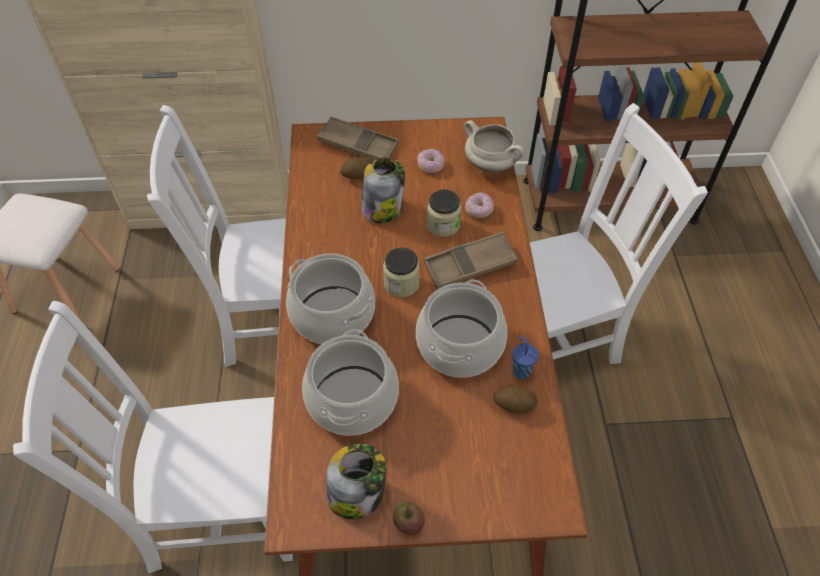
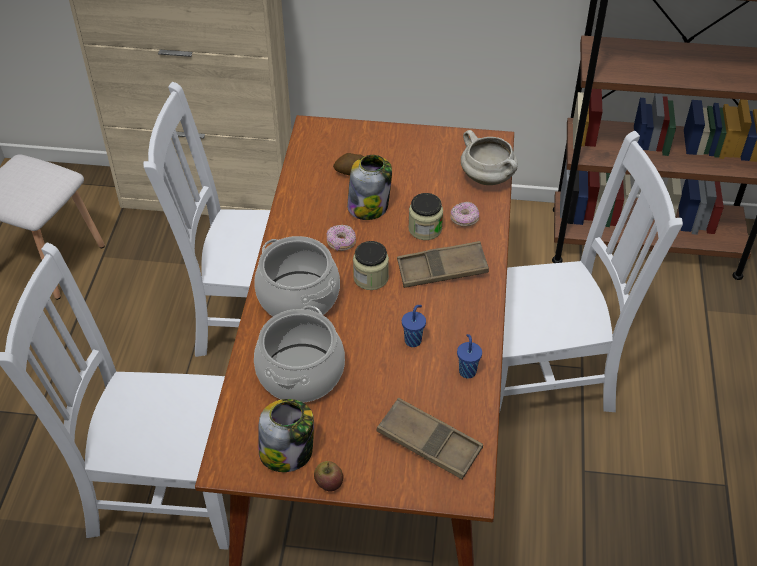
camera: 10 degrees right, 5 degrees down
brown tray [317,117,399,160] -> brown tray moved to [377,398,483,480]
cooking pot [416,280,507,378] -> blue cup [402,305,426,347]
donut [417,149,445,173] -> donut moved to [327,225,356,251]
potato [493,384,538,414] -> none

